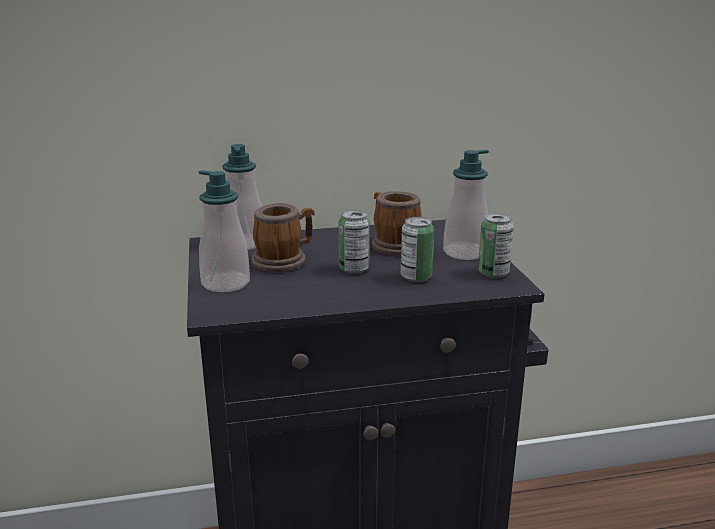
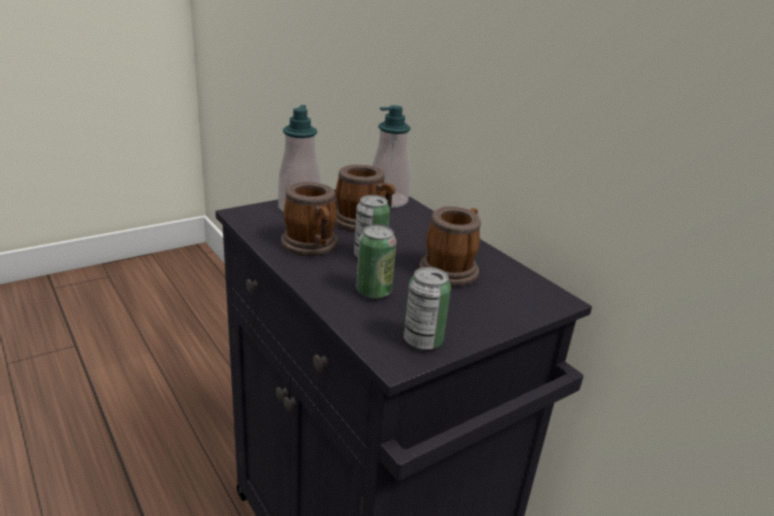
camera: 65 degrees right, 5 degrees up
soap dispenser [443,150,489,260] -> none
none -> mug [281,182,338,256]

